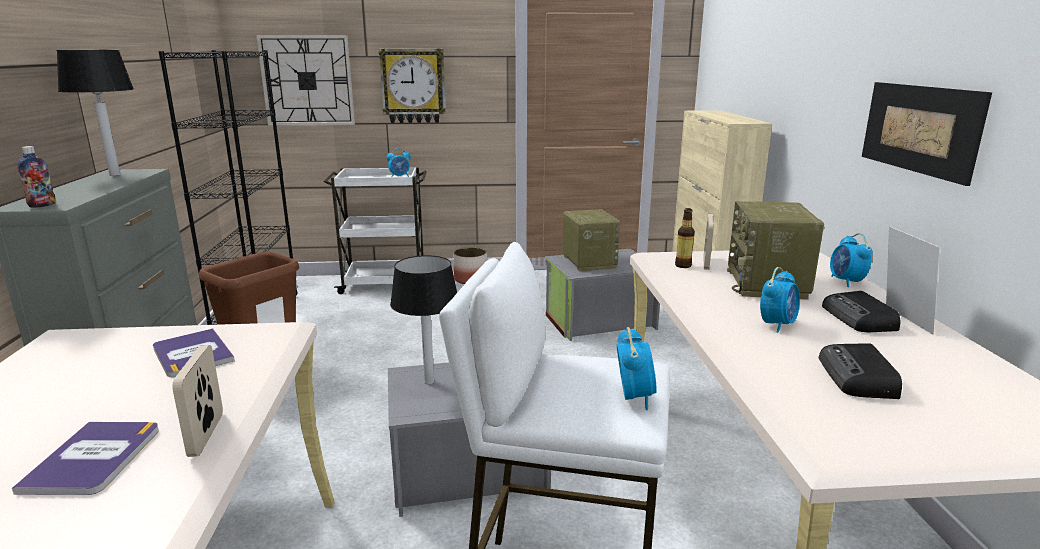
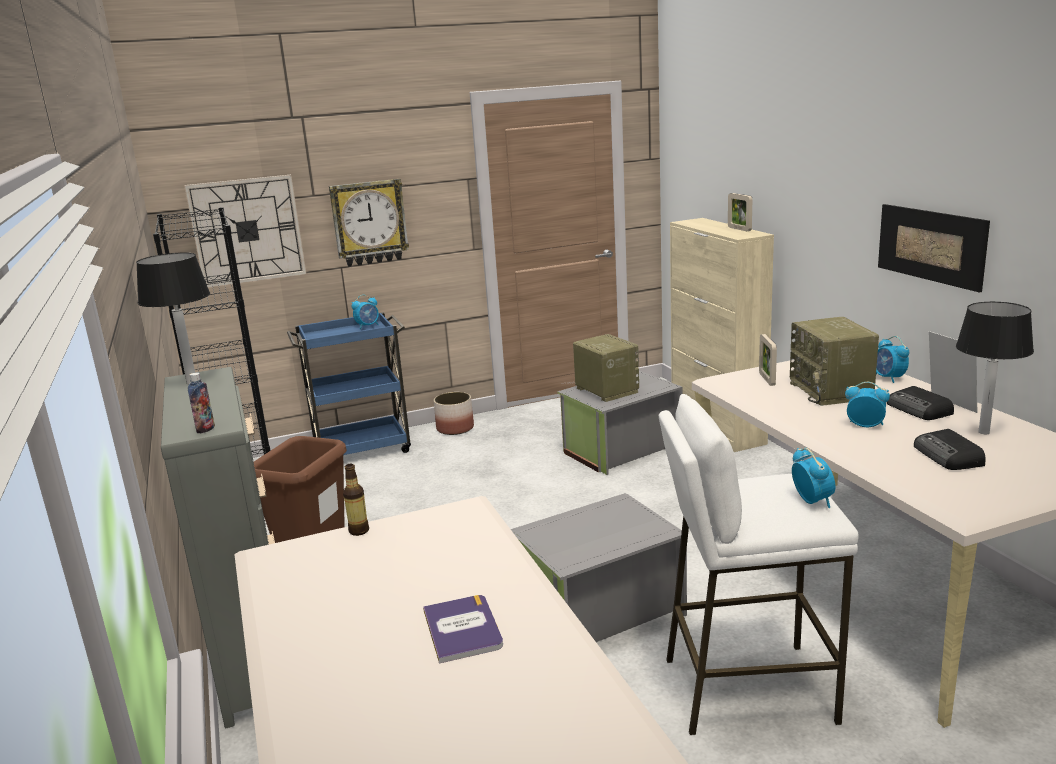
camera: 15 degrees left, 0 degrees up
book [153,328,235,377] -> none
picture frame [172,345,223,457] -> picture frame moved to [728,193,752,231]
white cart [324,167,427,294] -> blue cart [287,312,411,455]
table lamp [390,255,457,385] -> table lamp moved to [956,302,1034,434]
bottle [675,208,695,268] -> bottle moved to [343,464,369,536]
alarm clock [760,267,800,333] -> alarm clock turned 90 degrees counterclockwise [845,382,890,427]

